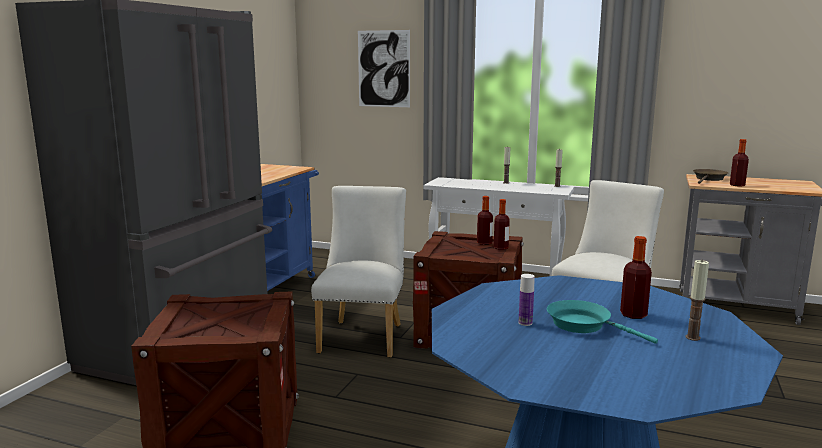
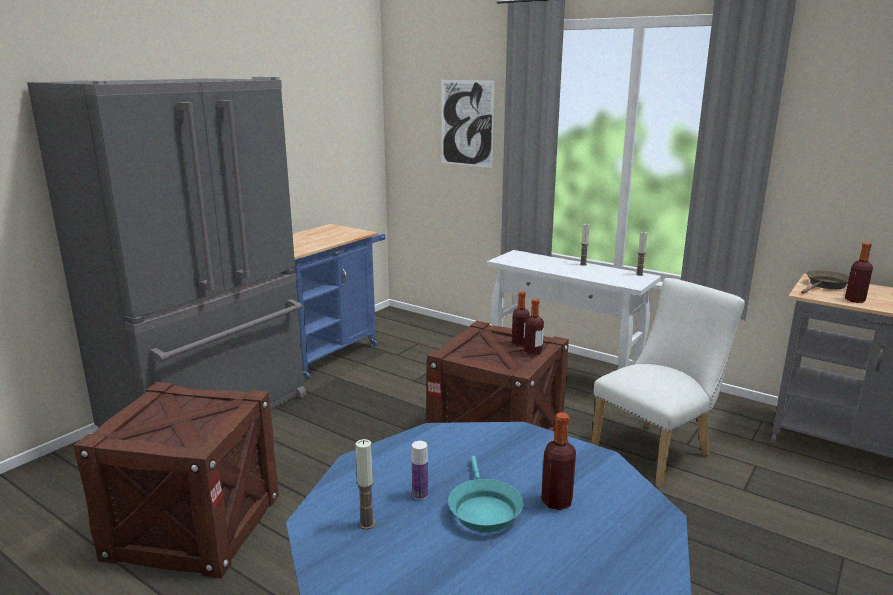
camera: 15 degrees right, 5 degrees up
white chair [311,186,406,358] -> none
turquoise frying pan [547,300,658,344] -> turquoise frying pan turned 150 degrees counterclockwise [448,456,524,533]
candle [686,260,709,341] -> candle moved to [356,439,375,530]

